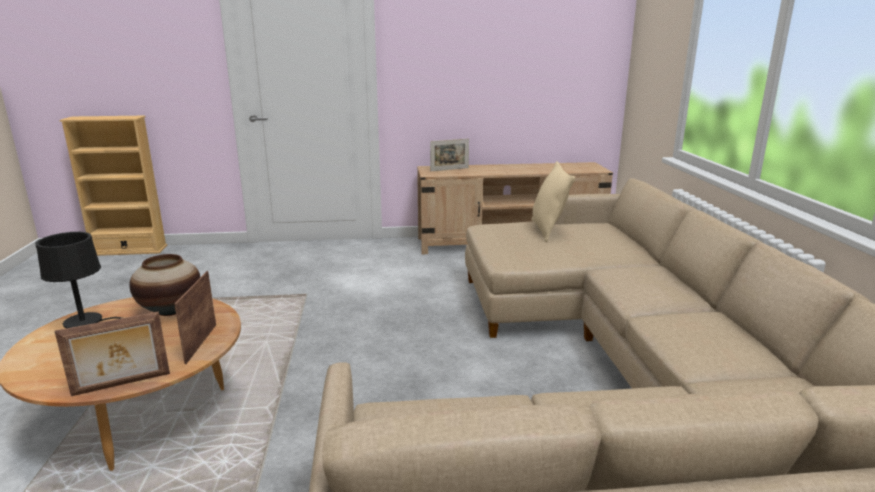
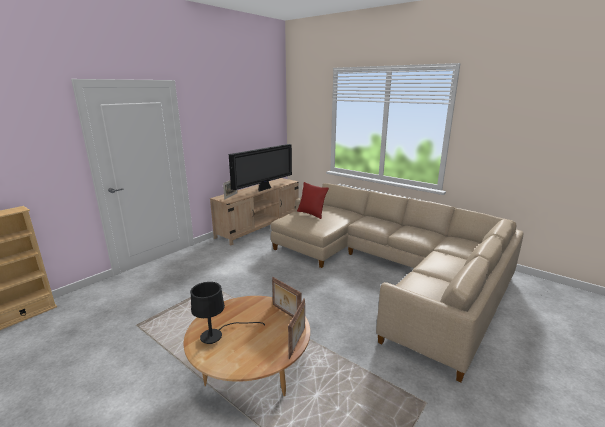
camera: 45 degrees left, 0 degrees up
vase [129,254,200,316] -> none
beige pillow [531,161,575,242] -> red pillow [297,182,329,219]
none -> television [229,144,292,191]

